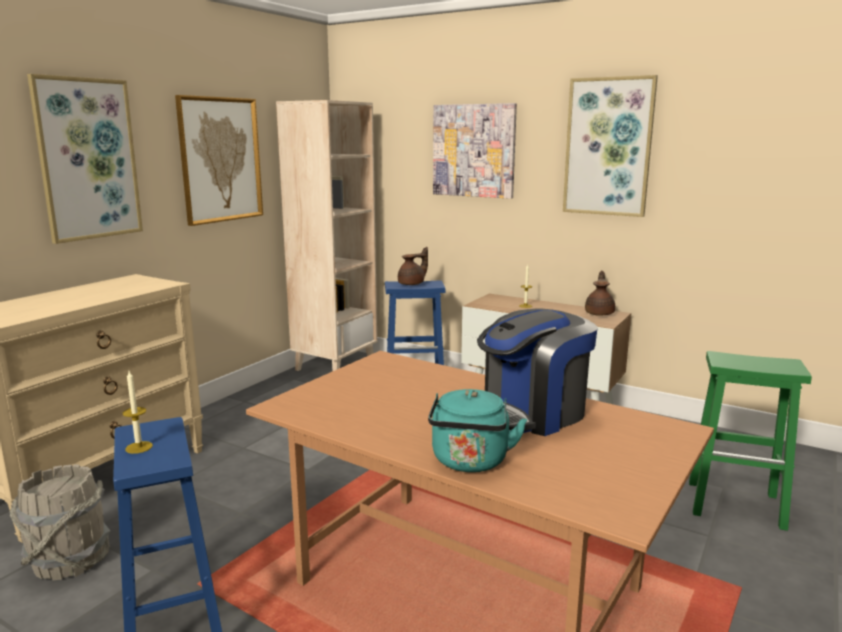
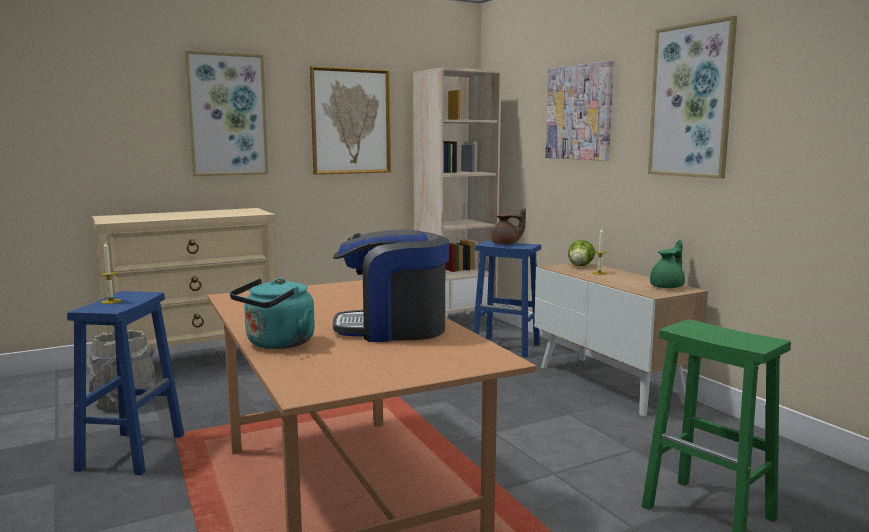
camera: 30 degrees right, 5 degrees down
brown teapot [585,271,615,316] -> green teapot [650,240,685,288]
none -> lettuce [568,240,595,266]

